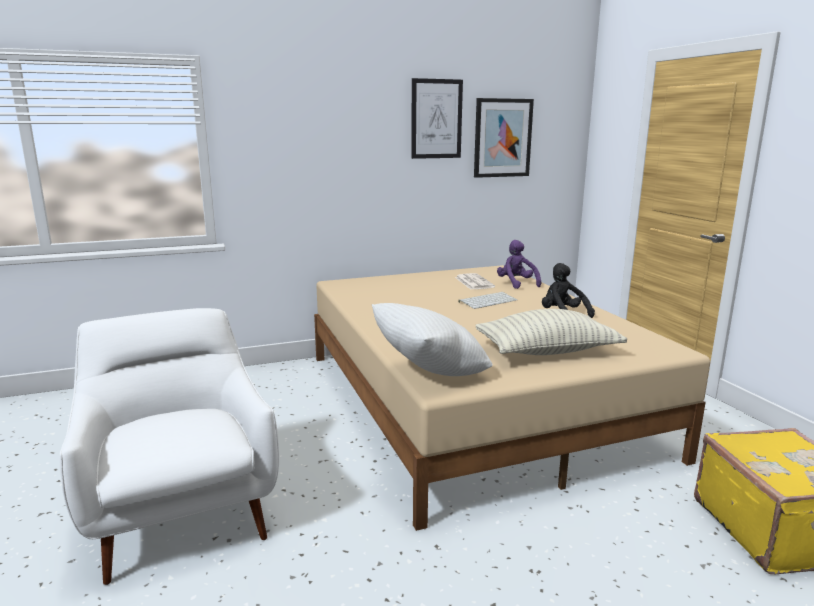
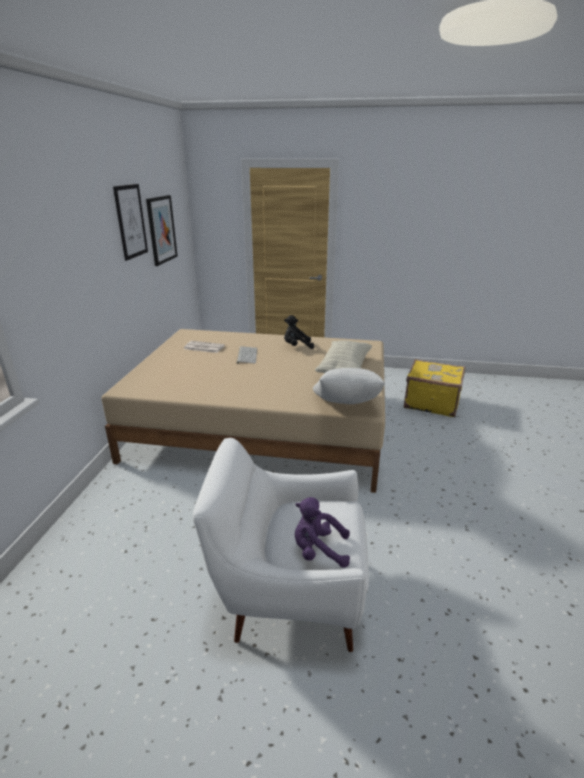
camera: 60 degrees left, 10 degrees up
purple plush toy [497,240,541,289] -> purple plush toy moved to [295,497,350,568]

